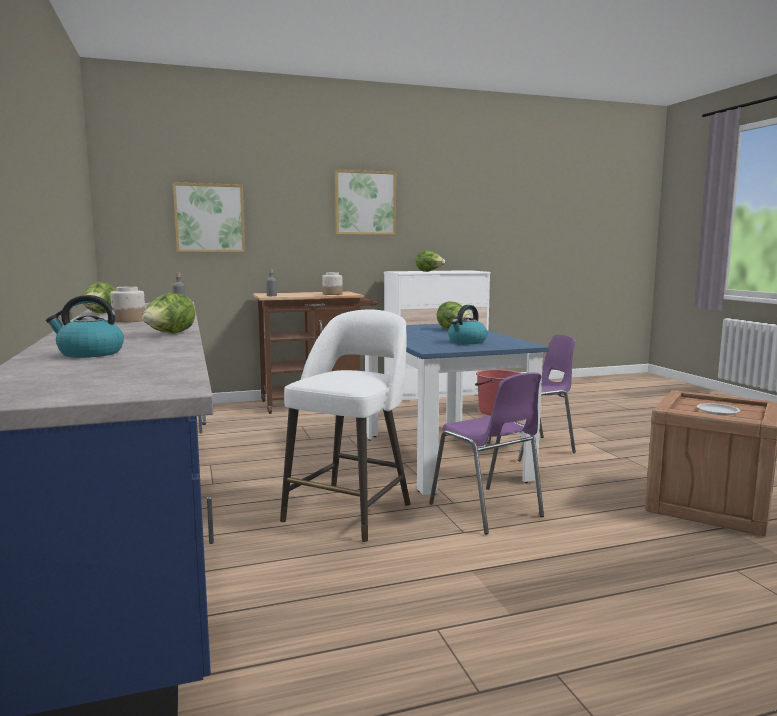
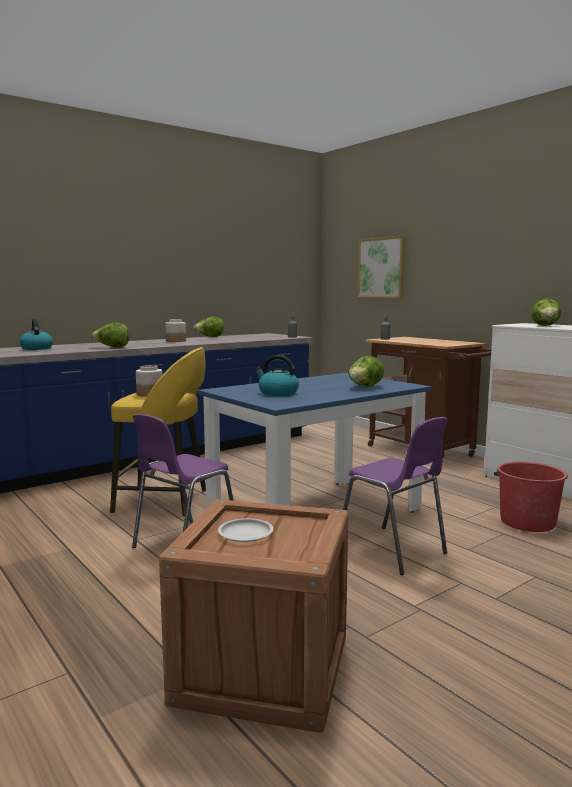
camera: 70 degrees right, 0 degrees up
white stool [280,309,411,543] -> yellow stool [110,347,206,517]
jar [322,272,343,295] -> jar moved to [136,365,162,397]
picture [335,169,396,235] -> none

